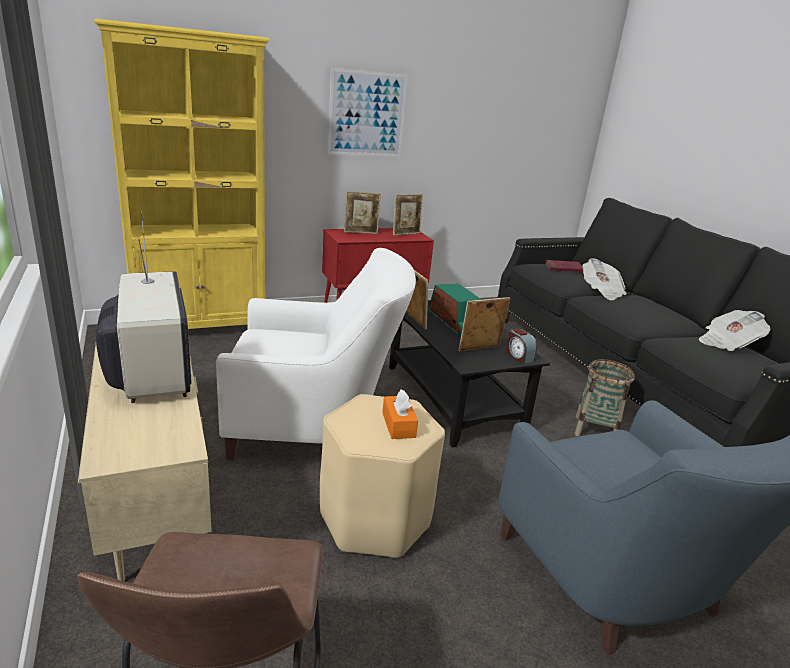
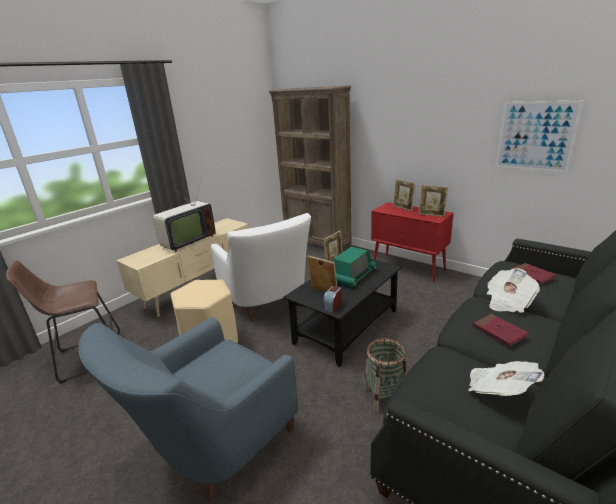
camera: 65 degrees right, 0 degrees up
yellow bookcase [94,19,269,329] -> brown bookcase [268,86,352,247]
picture [328,68,408,157] -> picture moved to [496,101,583,173]
orange tissue box [382,389,418,439] -> none
none -> red book [473,314,528,346]

